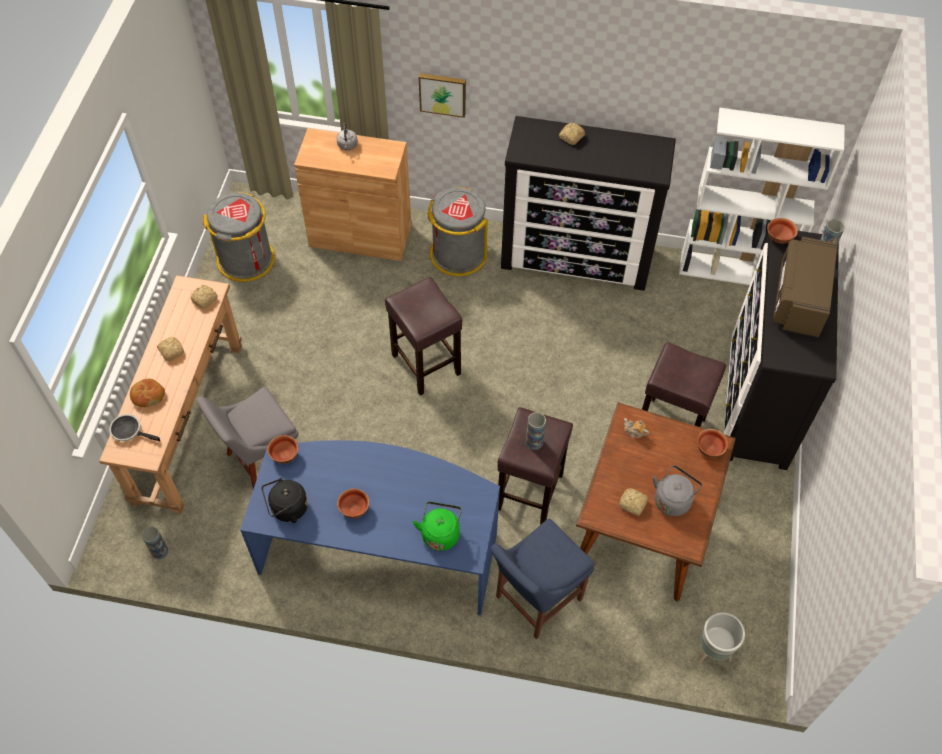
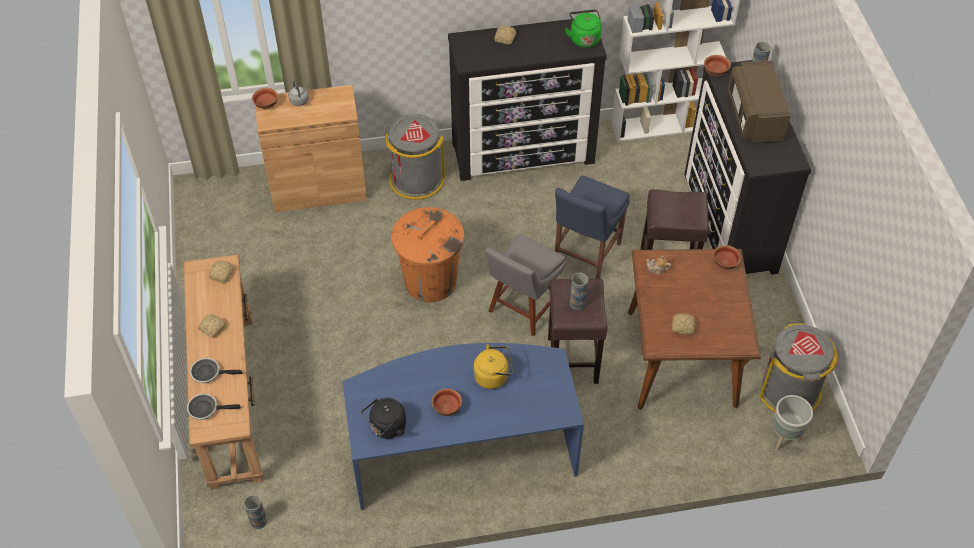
camera: 20 degrees left, 5 degrees down
bread [130,379,165,407] -> frying pan [190,358,243,383]
grey chair [197,387,299,489] -> grey chair moved to [485,233,566,336]
grey trash can [203,192,275,282] -> grey trash can moved to [760,323,838,413]
bowl [267,435,298,464] -> bowl moved to [252,88,278,109]
brown stool [385,277,462,395] -> orange trash can [392,207,464,302]
green kettle [413,502,462,551] -> green kettle moved to [565,9,602,48]
picture [419,73,466,118] -> none
blue chair [491,519,594,639] -> blue chair moved to [555,176,630,279]
grey kettle [653,465,703,516] -> none
none -> yellow kettle [473,344,513,389]

